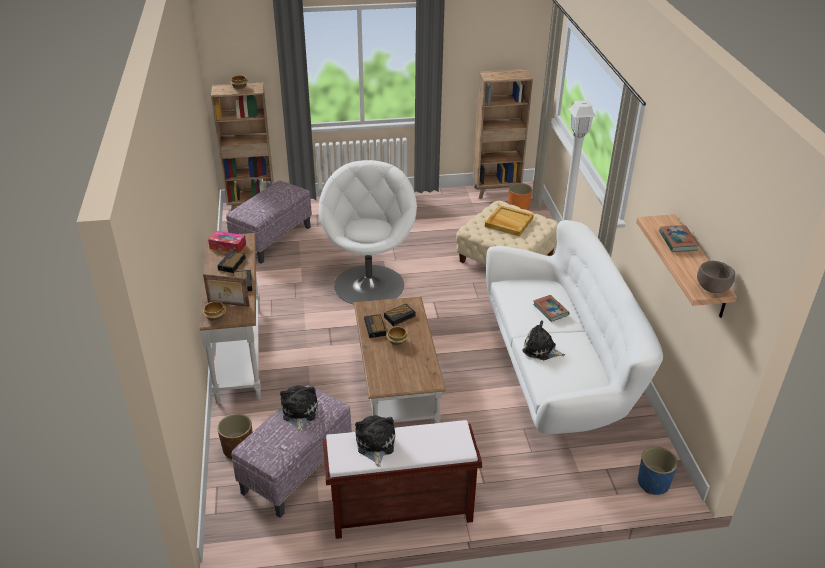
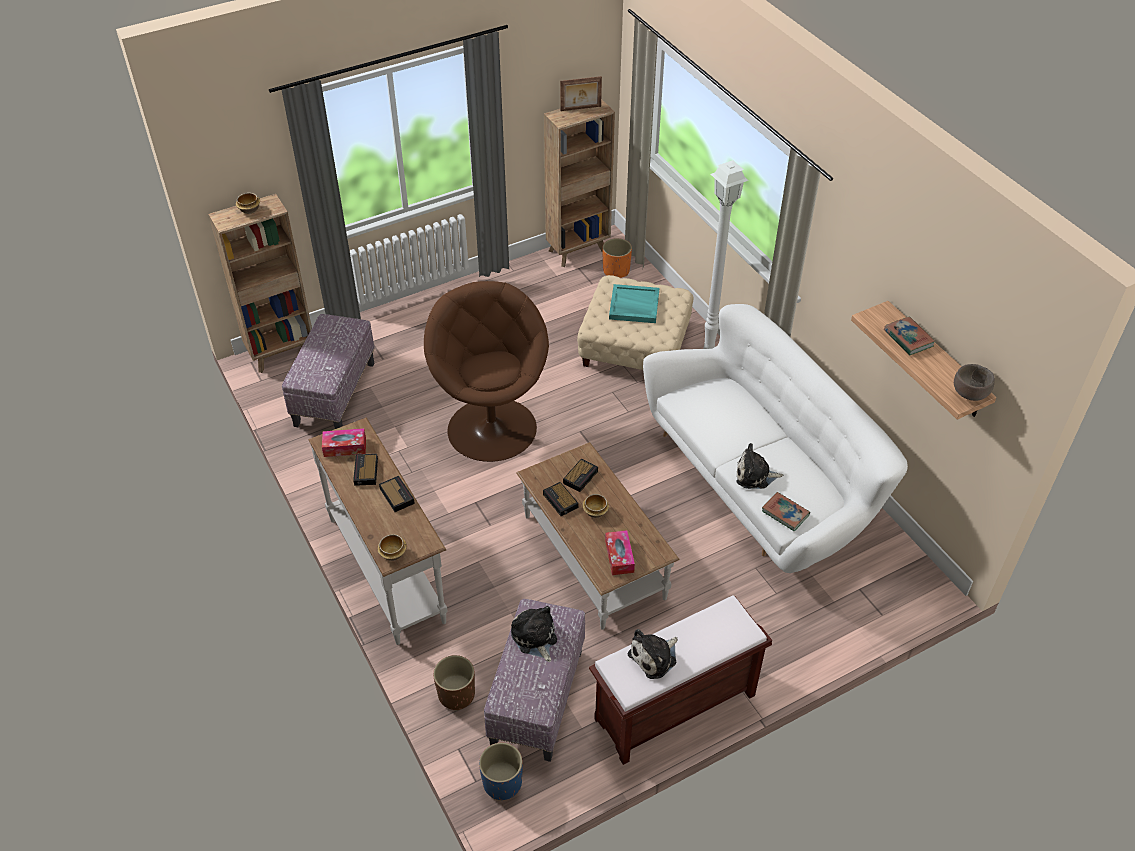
camera: 20 degrees left, 10 degrees up
picture frame [203,274,250,306] -> picture frame moved to [560,76,602,111]
white armchair [319,160,417,305] -> brown armchair [424,281,549,462]
plush toy [355,415,395,467] -> plush toy turned 105 degrees counterclockwise [628,629,678,679]
beige tray [485,205,534,237] -> turquoise tray [609,284,659,323]
book [533,295,569,322] -> book moved to [762,492,810,531]
blue planter [638,447,678,495] -> blue planter moved to [479,743,523,801]
none -> tissue box [605,530,635,575]

